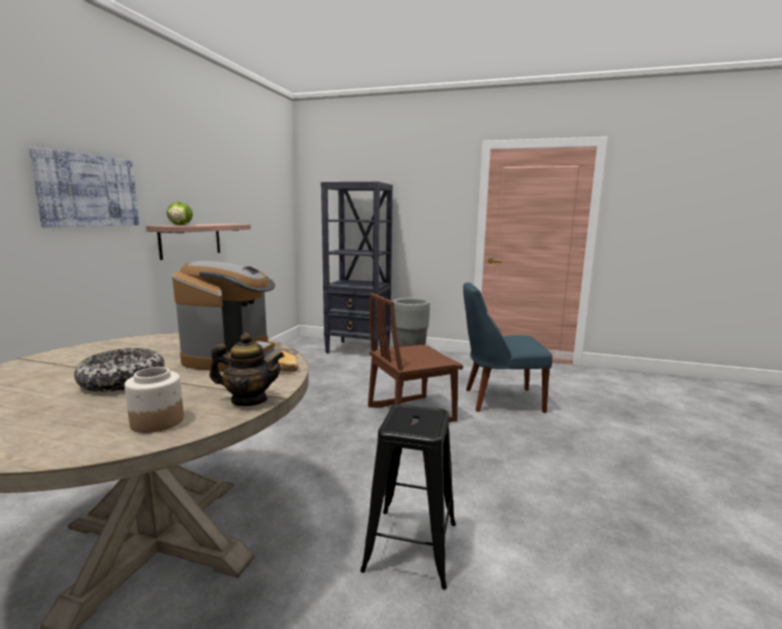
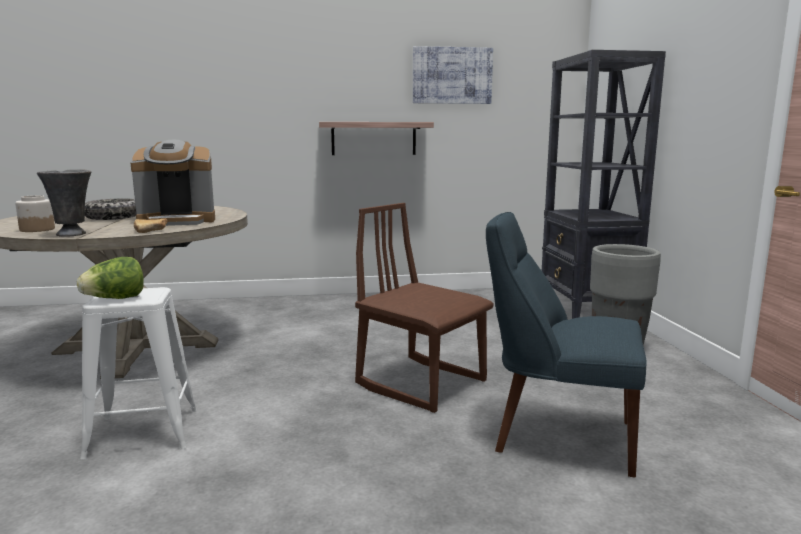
camera: 65 degrees right, 0 degrees up
picture [29,147,139,227] -> picture moved to [413,46,493,104]
lettuce [167,202,193,225] -> lettuce moved to [77,257,144,299]
teapot [209,333,284,406] -> grey vase [37,169,91,237]
black stool [360,404,456,590] -> white stool [80,287,197,459]
blue chair [463,282,552,413] -> blue chair turned 45 degrees counterclockwise [486,212,647,478]

